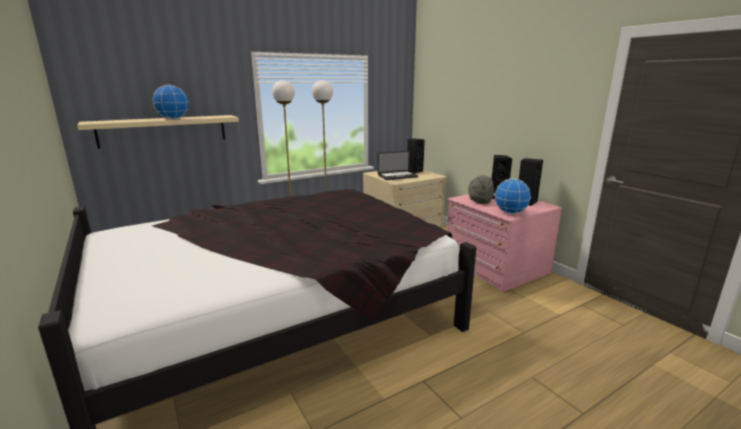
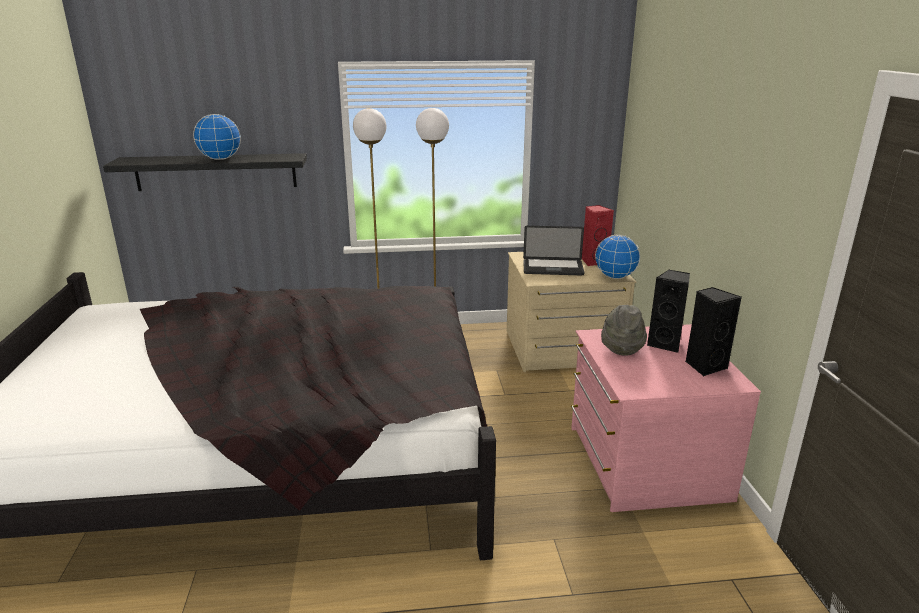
camera: 25 degrees right, 5 degrees up
beige shelf [77,115,239,149] -> black shelf [103,153,307,191]
black speaker [407,138,425,174] -> red speaker [582,205,614,266]
globe [494,178,531,214] -> globe moved to [595,235,640,279]

